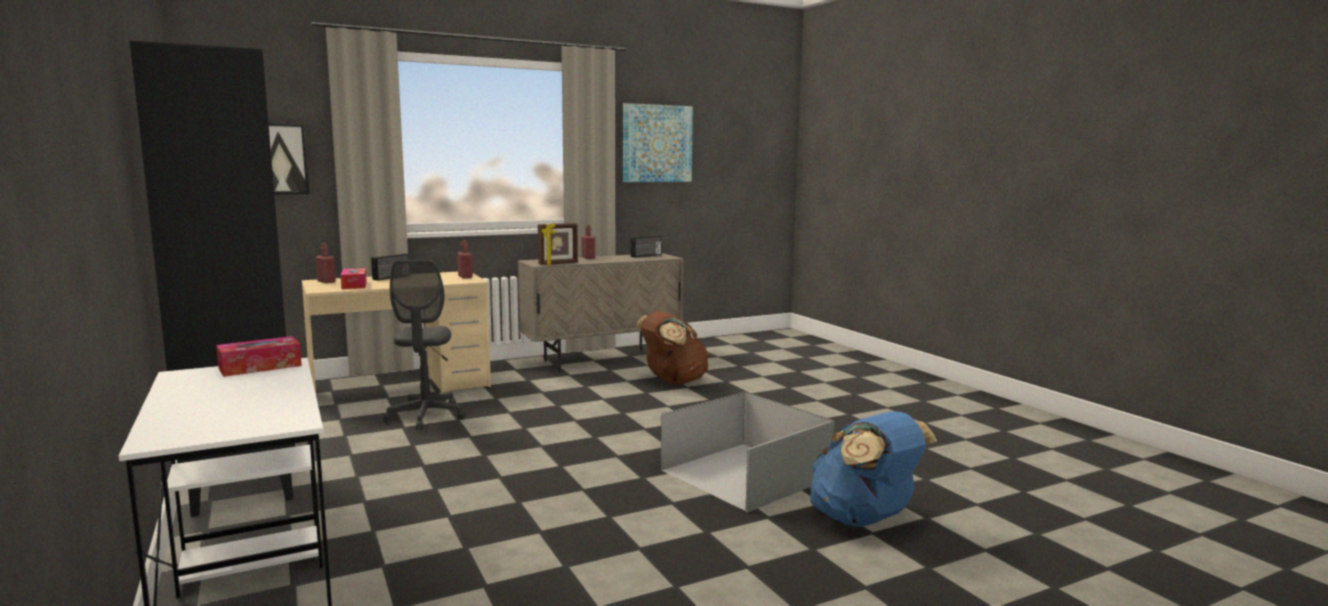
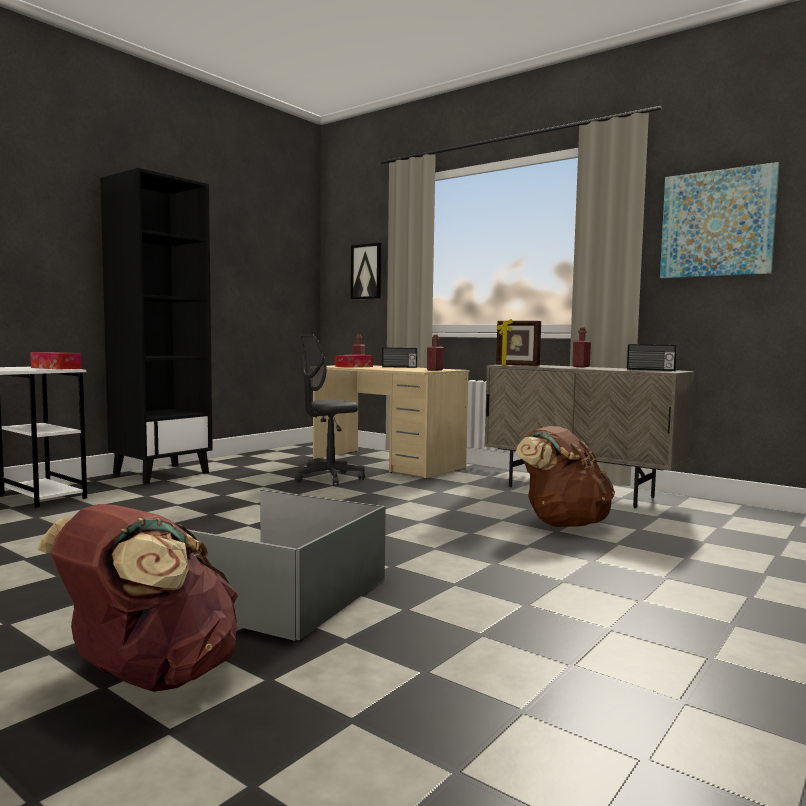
camera: 65 degrees right, 5 degrees down
blue backpack [810,411,937,527] -> brown backpack [37,504,238,692]

